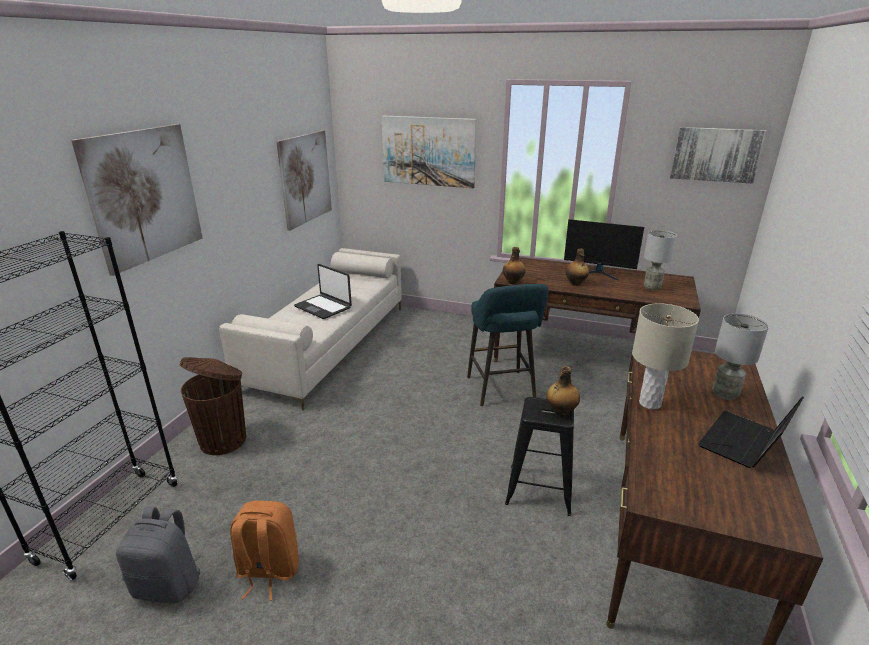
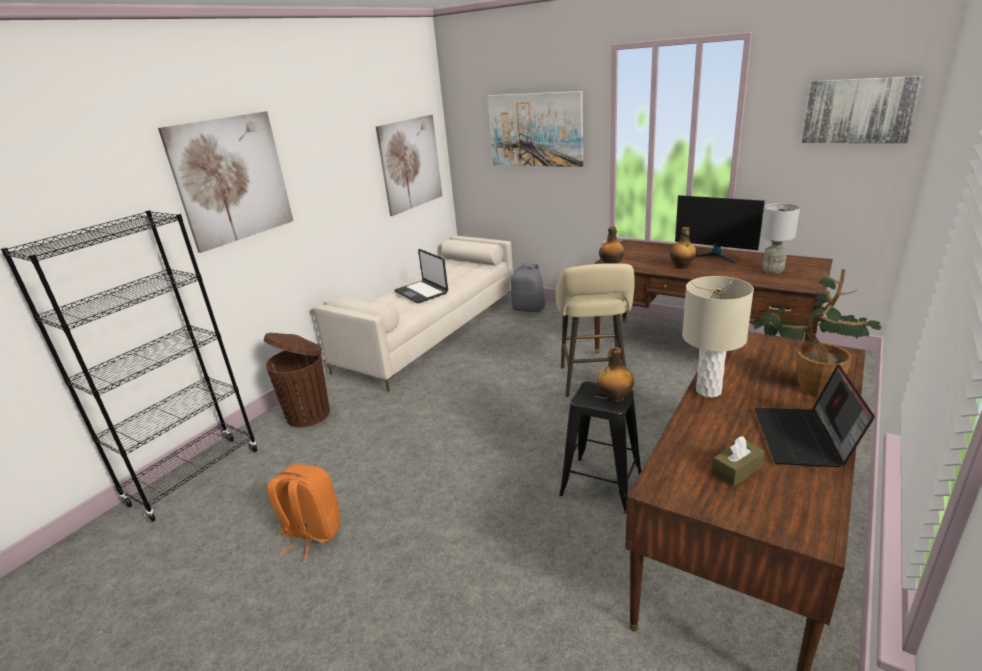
camera: 15 degrees right, 0 degrees up
grey backpack [116,506,200,604] -> grey backpack moved to [511,263,545,312]
turquoise stool [467,284,548,406] -> beige stool [556,263,635,397]
laptop [698,396,804,468] -> laptop turned 45 degrees counterclockwise [754,364,875,467]
grey table lamp [713,313,769,400] -> potted plant [753,269,881,397]
none -> brown tissue box [712,436,765,487]

